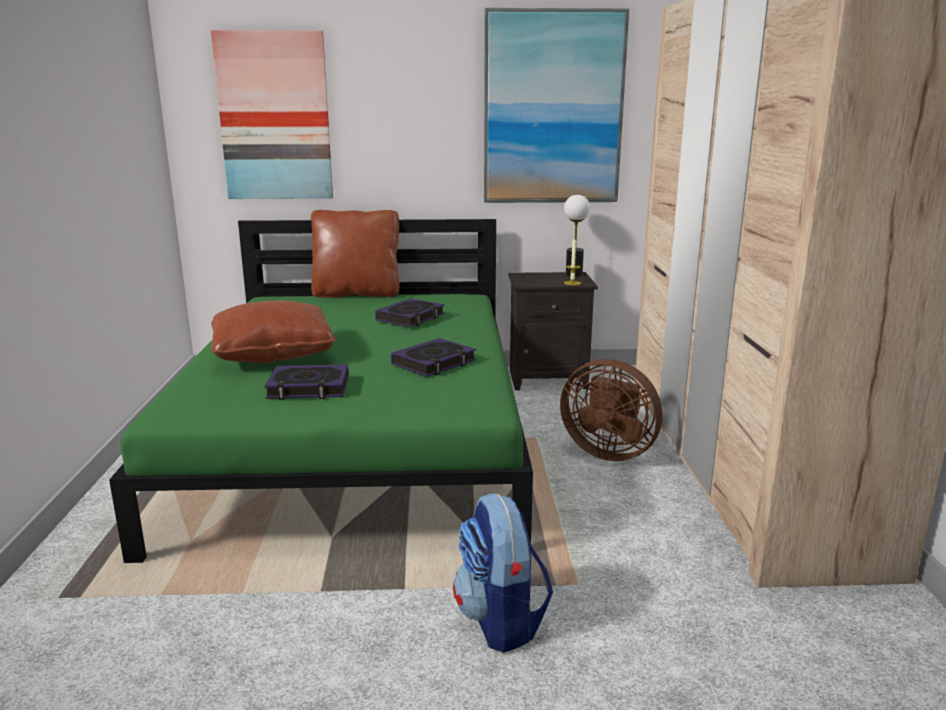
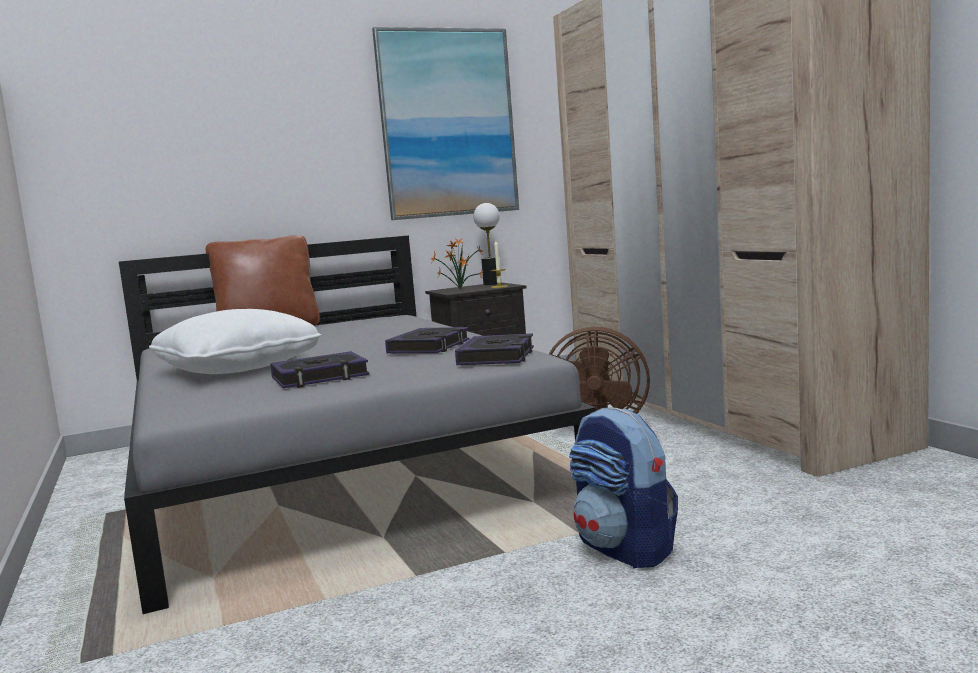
camera: 20 degrees left, 10 degrees down
green bed [109,219,533,563] -> grey bed [119,236,596,614]
picture [211,30,333,199] -> none
brown pillow [211,300,336,363] -> white pillow [149,309,321,374]
book [375,299,445,327] -> book moved to [455,334,534,365]
none -> potted plant [430,238,483,288]

